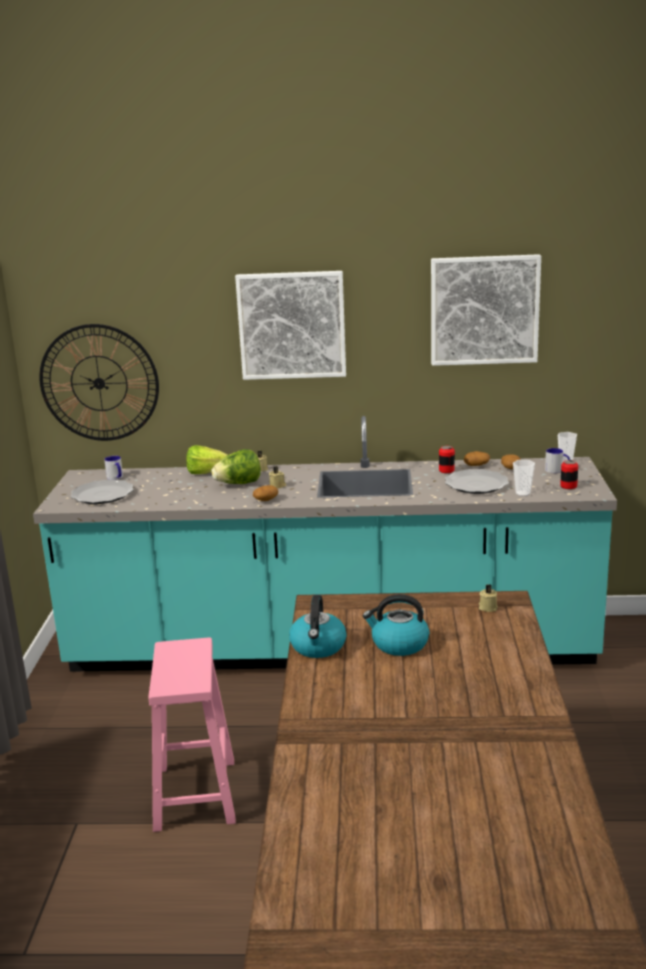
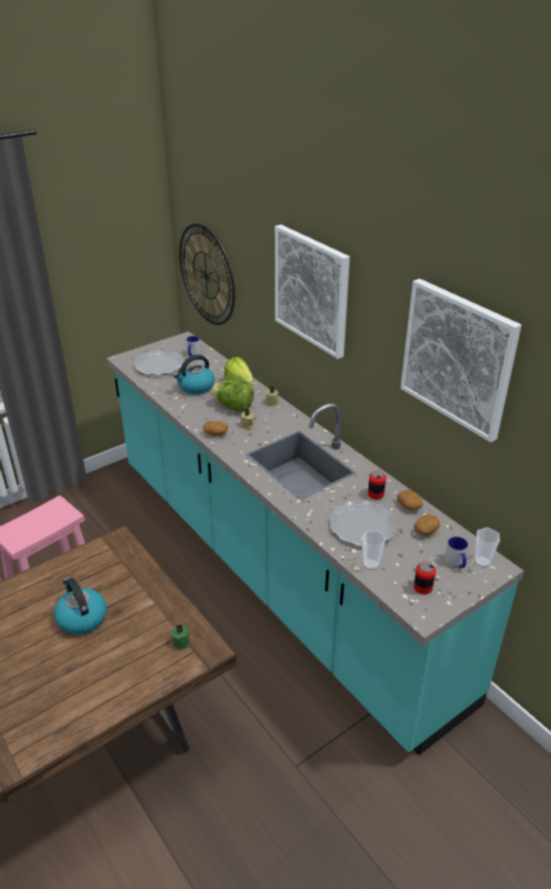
camera: 50 degrees right, 15 degrees up
kettle [289,595,346,658] -> kettle moved to [173,354,215,394]
beige candle [479,584,498,612] -> green candle [171,625,190,650]

